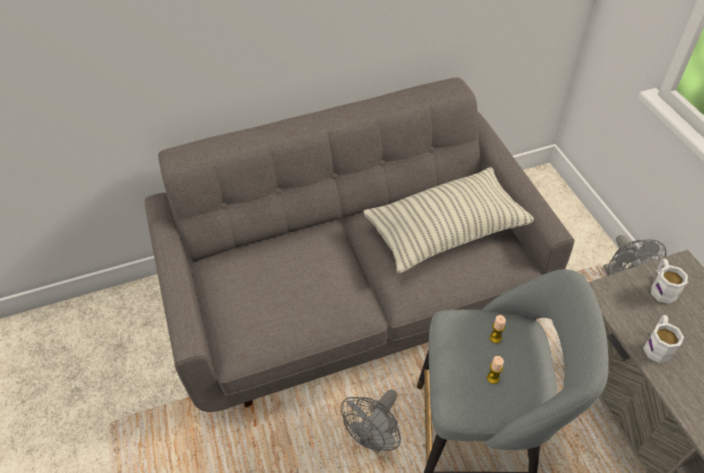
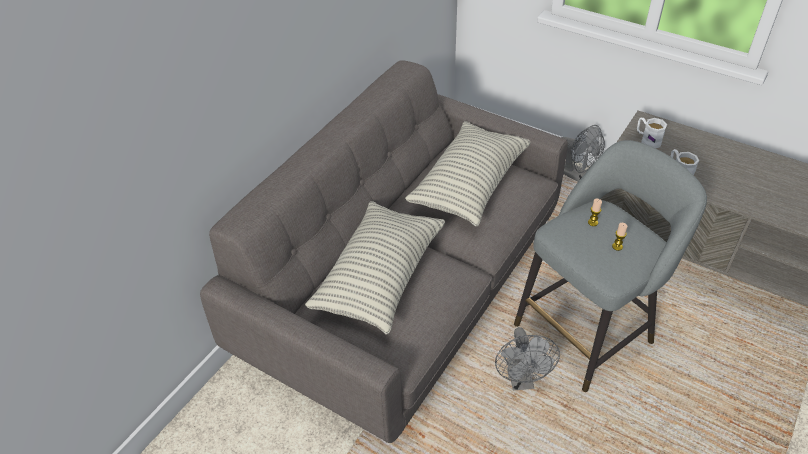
camera: 40 degrees left, 5 degrees down
none -> pillow [305,201,445,335]

